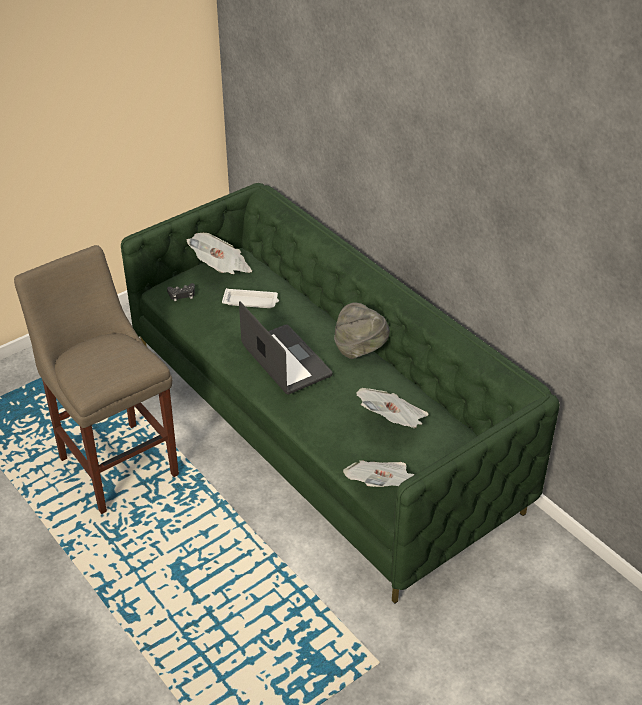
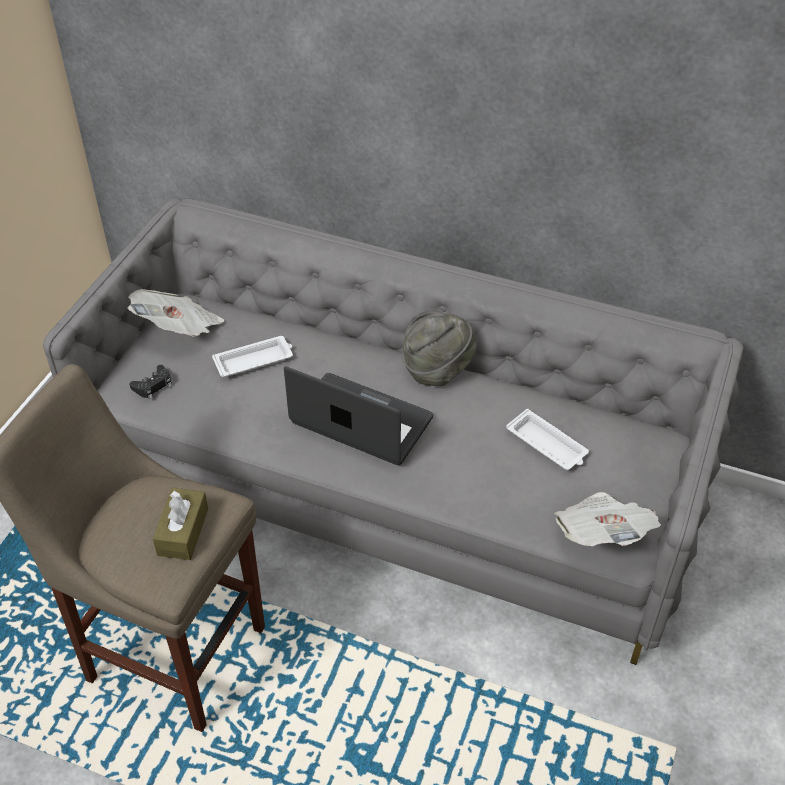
camera: 30 degrees left, 5 degrees up
green sofa [121,183,560,604] -> grey sofa [43,198,744,665]
newspaper [357,388,429,428] -> white tray [506,409,589,470]
none -> brown tissue box [153,488,208,560]

